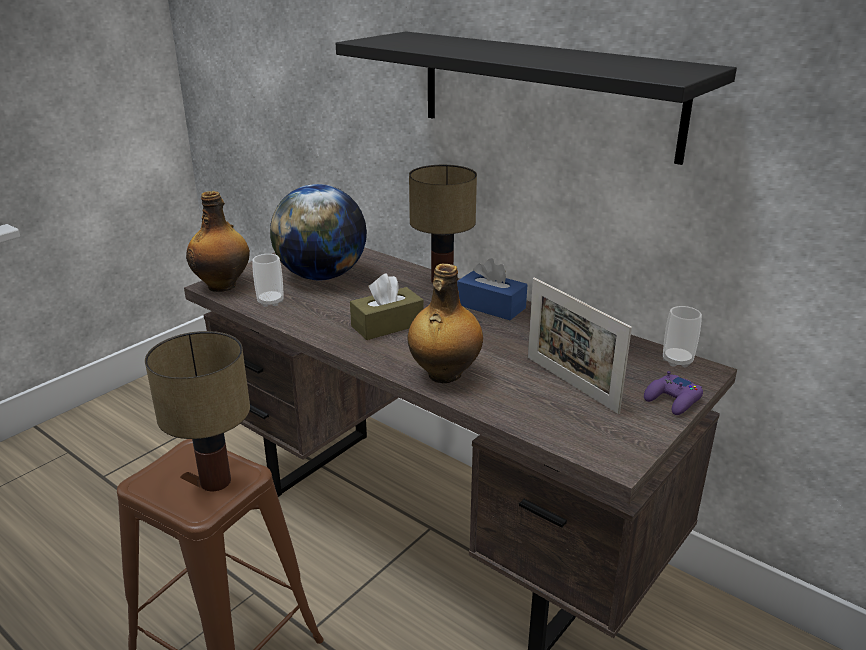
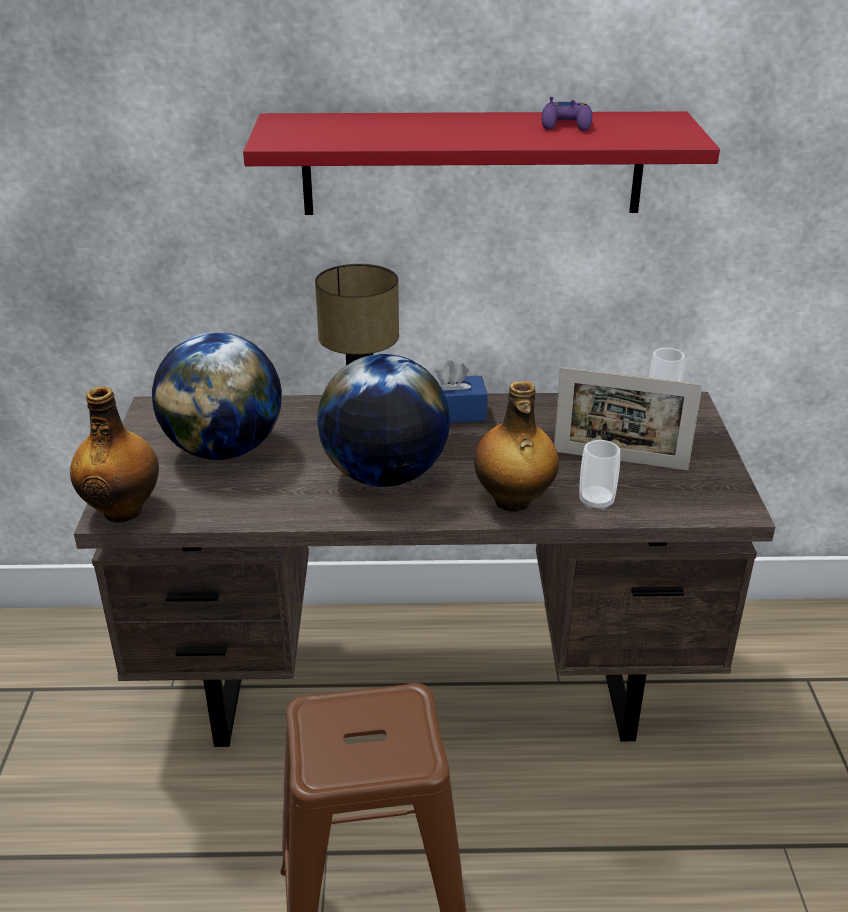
camera: 40 degrees left, 5 degrees up
table lamp [145,331,250,491] -> none
cup [252,254,284,307] -> cup moved to [579,440,620,511]
black shelf [336,31,737,165] -> red shelf [243,111,720,215]
brown tissue box [350,273,424,340] -> globe [317,354,450,487]
purple game controller [644,371,703,415] -> purple game controller moved to [542,97,592,131]

